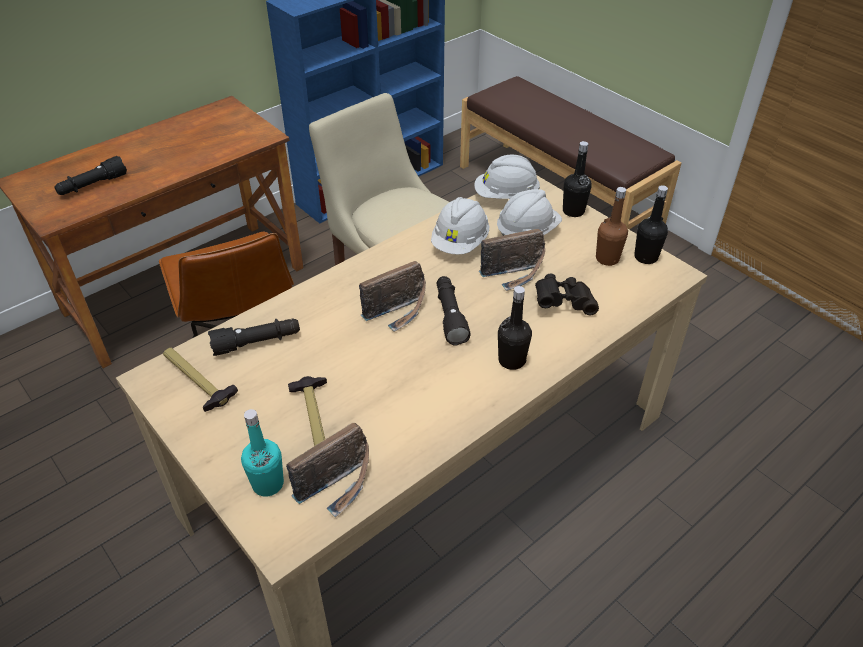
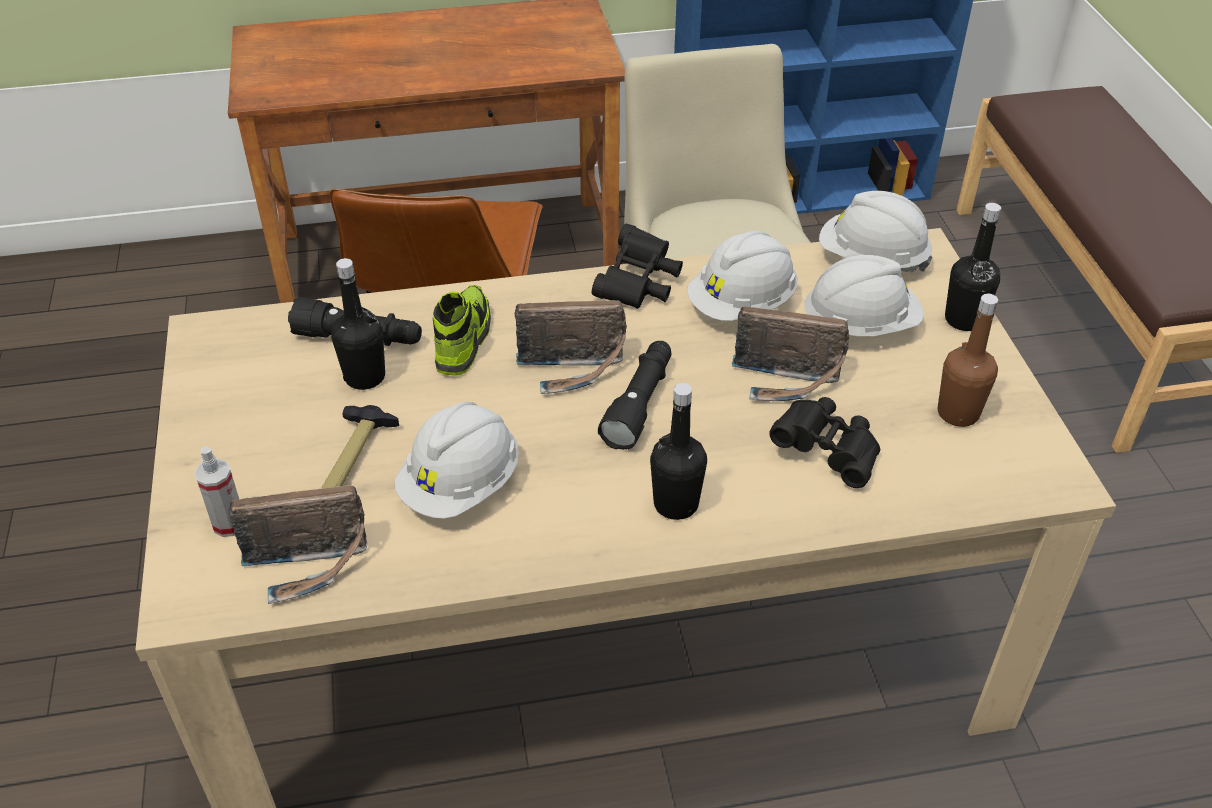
camera: 30 degrees right, 0 degrees up
black flashlight [54,156,127,195] -> none
hammer [163,348,238,412] -> none
turquoise bottle [241,409,284,497] -> spray bottle [195,447,239,537]
black bottle [634,185,668,264] -> black bottle moved to [331,258,385,390]
none -> white hard hat [394,402,519,519]
none -> shoe [433,285,491,376]
none -> black binoculars [592,223,683,309]

